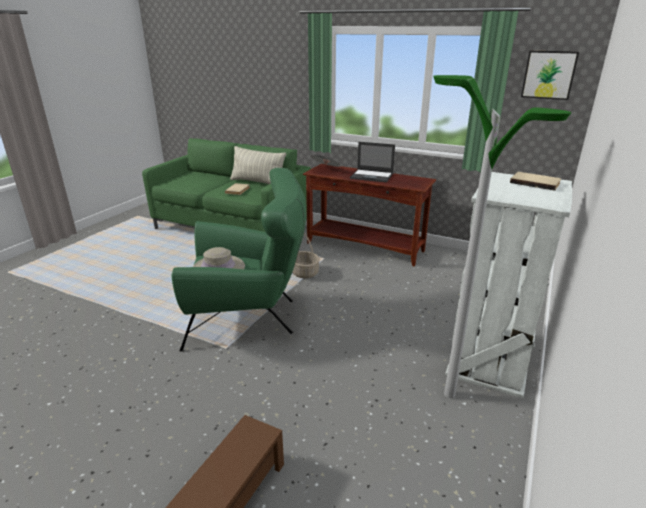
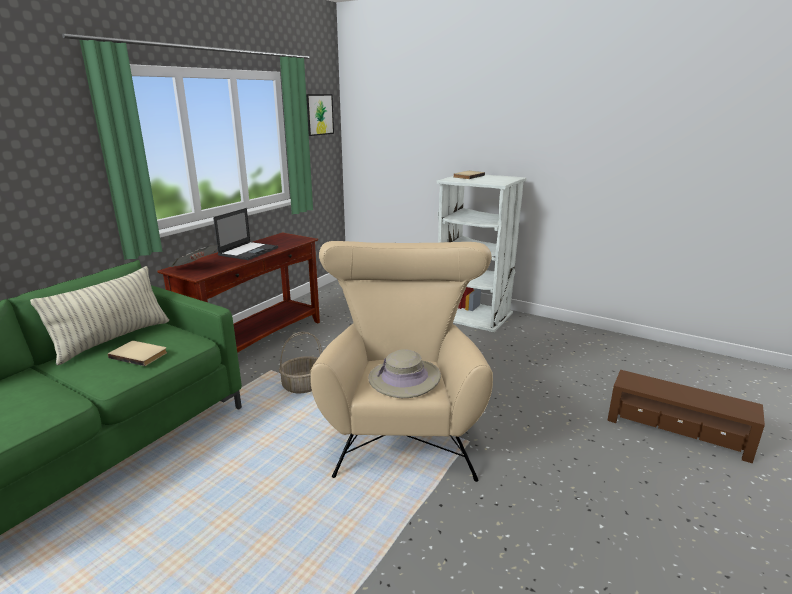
camera: 85 degrees left, 5 degrees down
green armchair [172,168,307,352] -> beige armchair [310,241,493,482]
floor lamp [433,75,571,398] -> none

